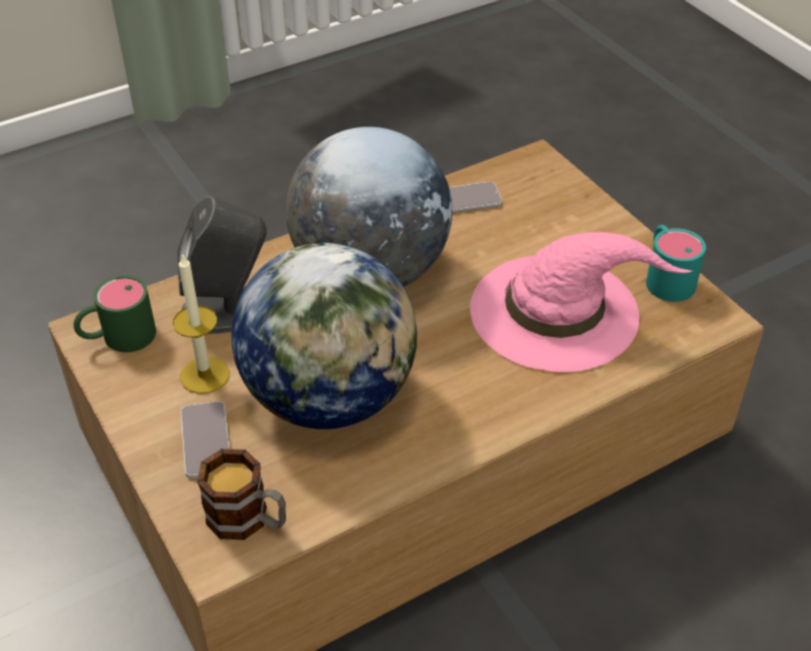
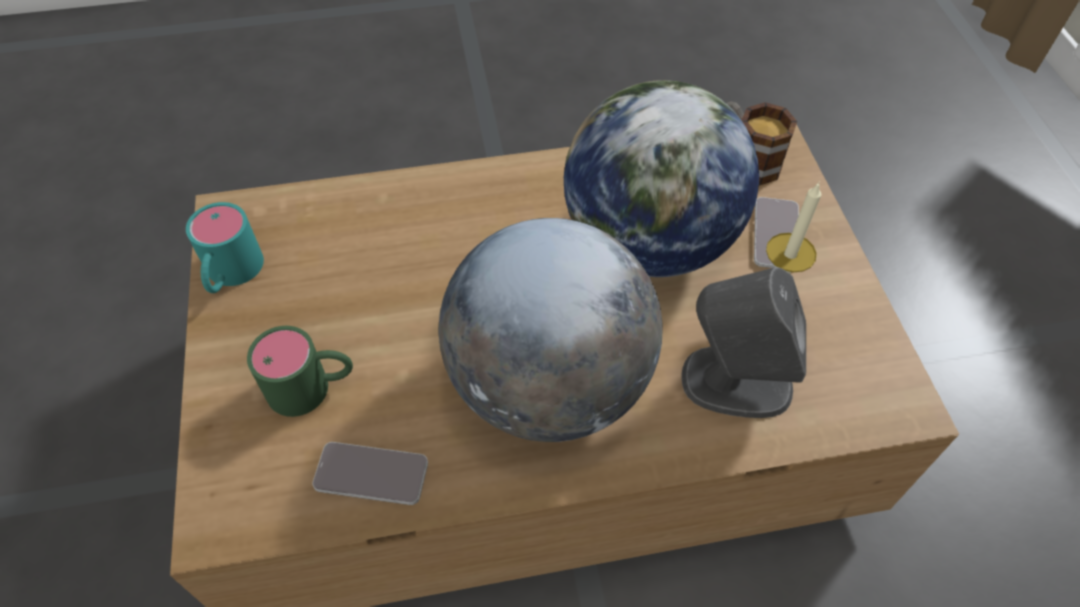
camera: 160 degrees left, 10 degrees up
green mug [73,275,156,352] -> green mug moved to [247,326,353,417]
pink hat [470,232,692,372] -> none

